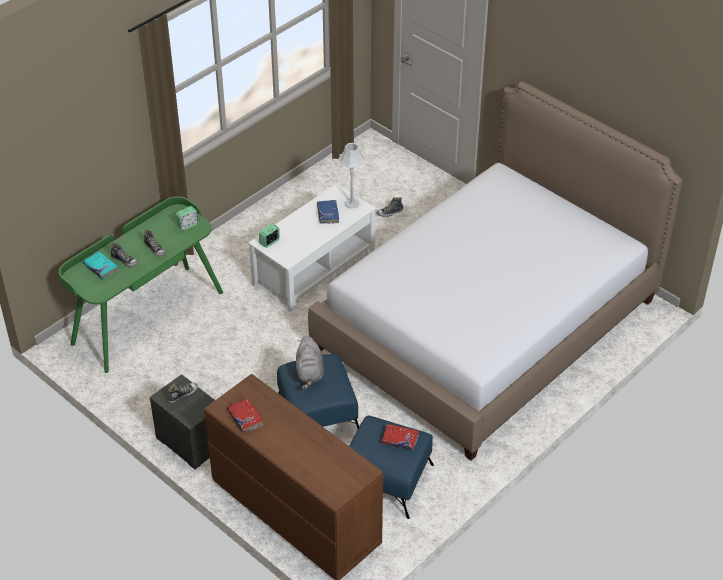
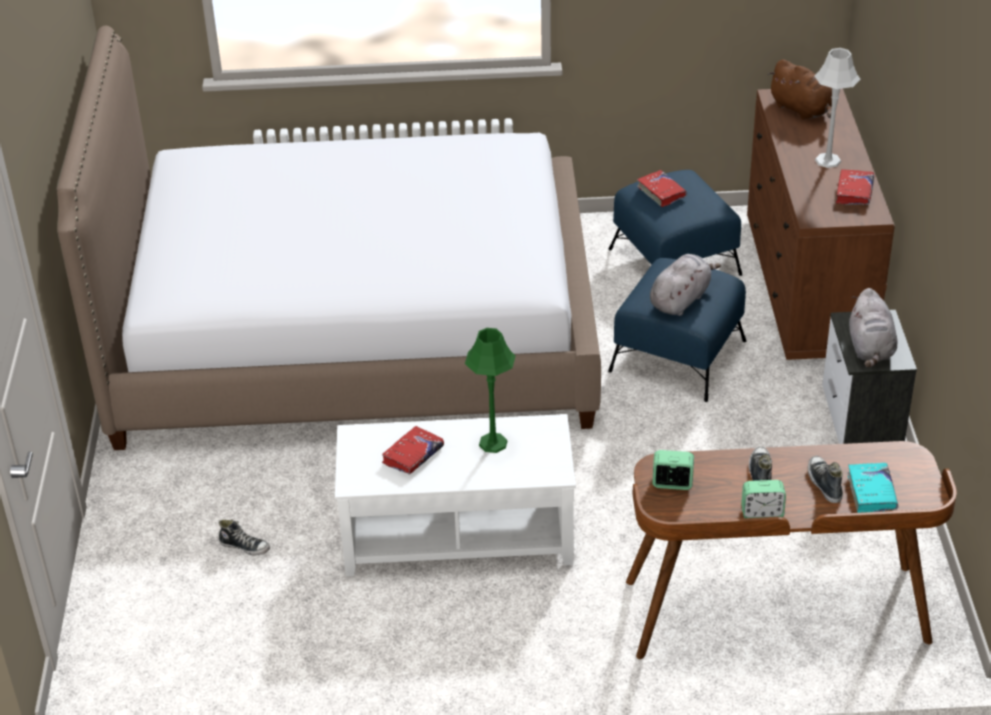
camera: 135 degrees left, 5 degrees down
green desk [59,196,223,373] -> brown desk [626,441,957,659]
shoe [167,383,198,403] -> grey plush toy [849,288,897,367]
alarm clock [259,223,280,248] -> alarm clock moved to [741,480,786,518]
blue book [317,200,339,224] -> red book [382,426,444,474]
grey table lamp [339,143,365,209] -> grey table lamp moved to [814,48,860,168]
none -> green table lamp [465,328,516,453]
none -> brown plush toy [768,59,832,120]

